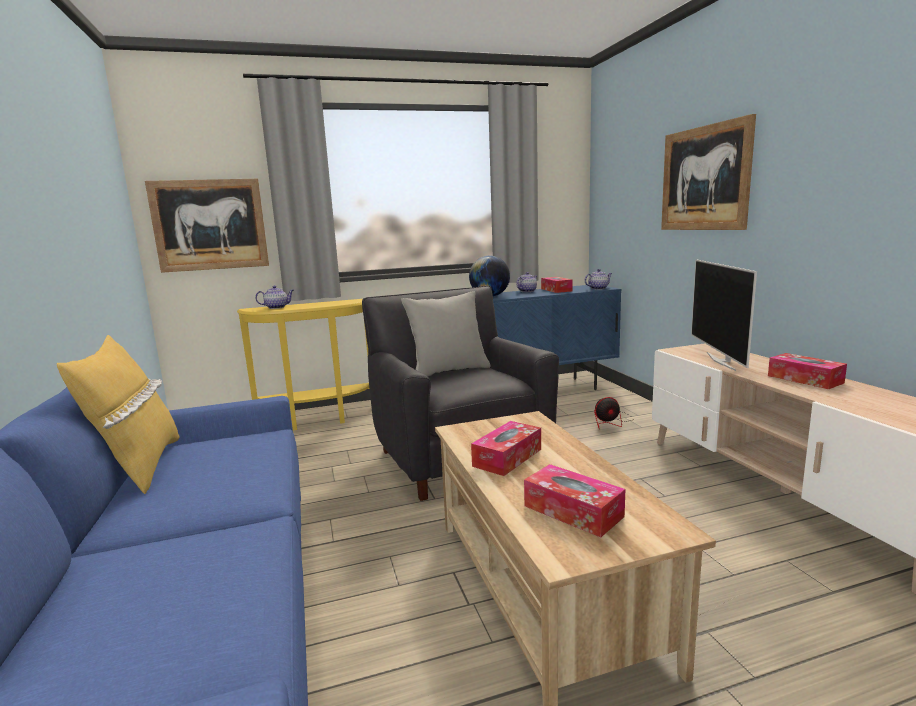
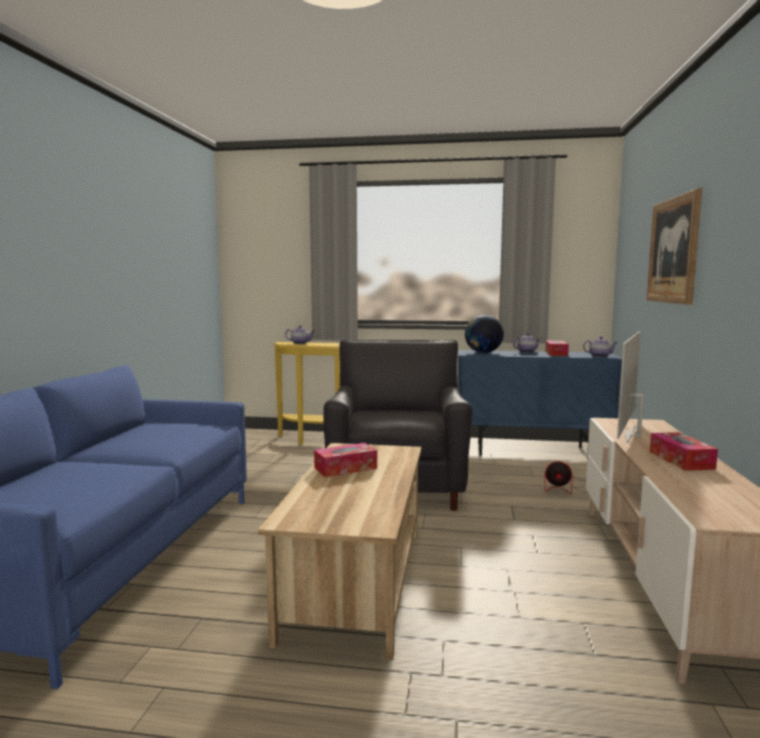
camera: 25 degrees right, 5 degrees down
yellow pillow [57,335,180,494] -> none
picture [145,179,269,273] -> none
grey pillow [401,291,491,376] -> none
tissue box [524,464,625,538] -> none

